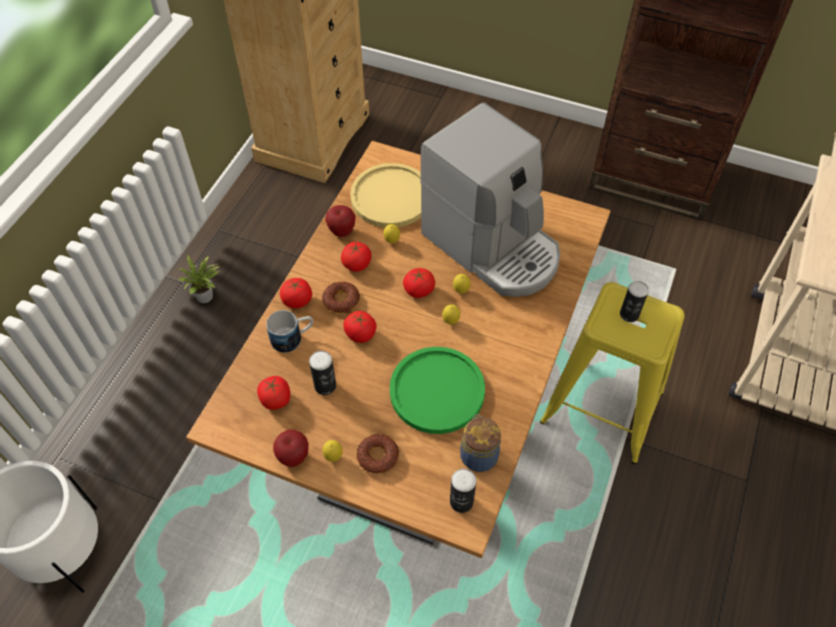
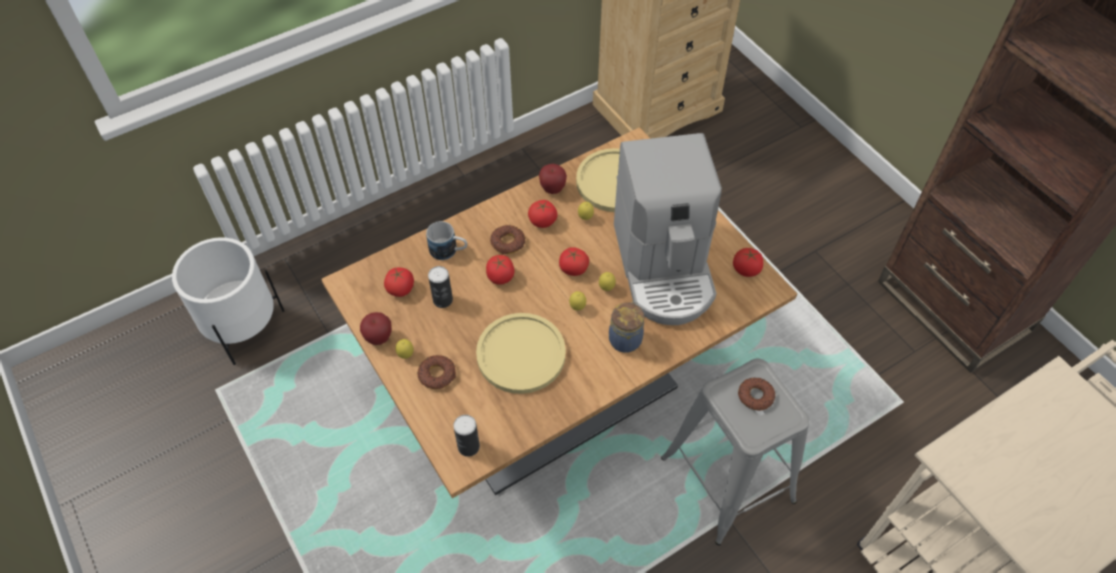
camera: 35 degrees right, 0 degrees up
potted plant [178,255,220,303] -> none
tomato [280,278,312,308] -> tomato moved to [733,248,763,277]
green plate [390,347,485,434] -> yellow plate [476,313,566,394]
jar [460,414,501,472] -> jar moved to [609,301,644,353]
yellow stool [540,282,685,464] -> grey stool [661,358,809,546]
can [620,281,649,322] -> donut [738,378,775,411]

